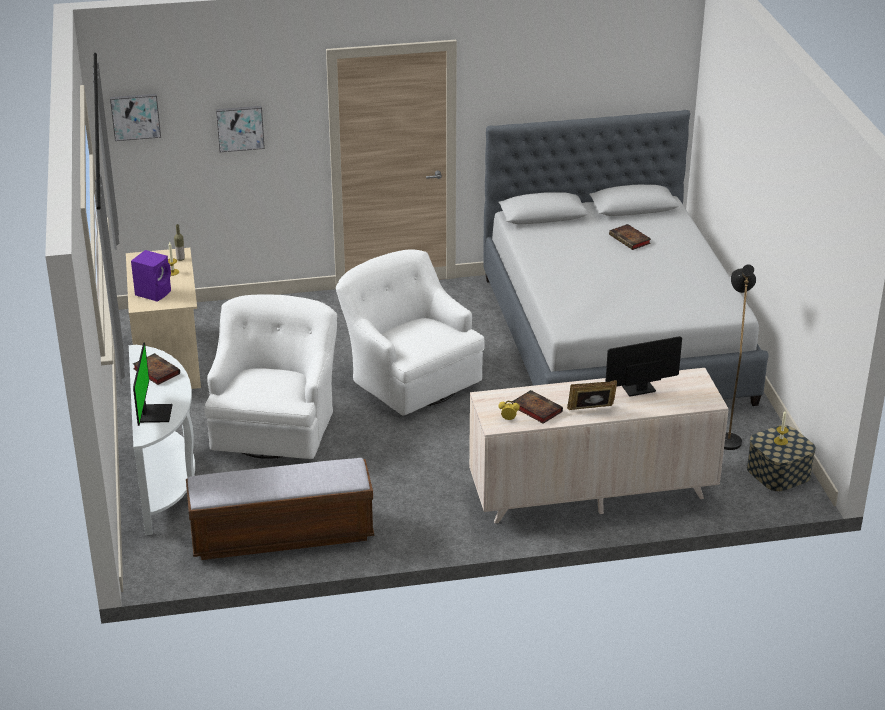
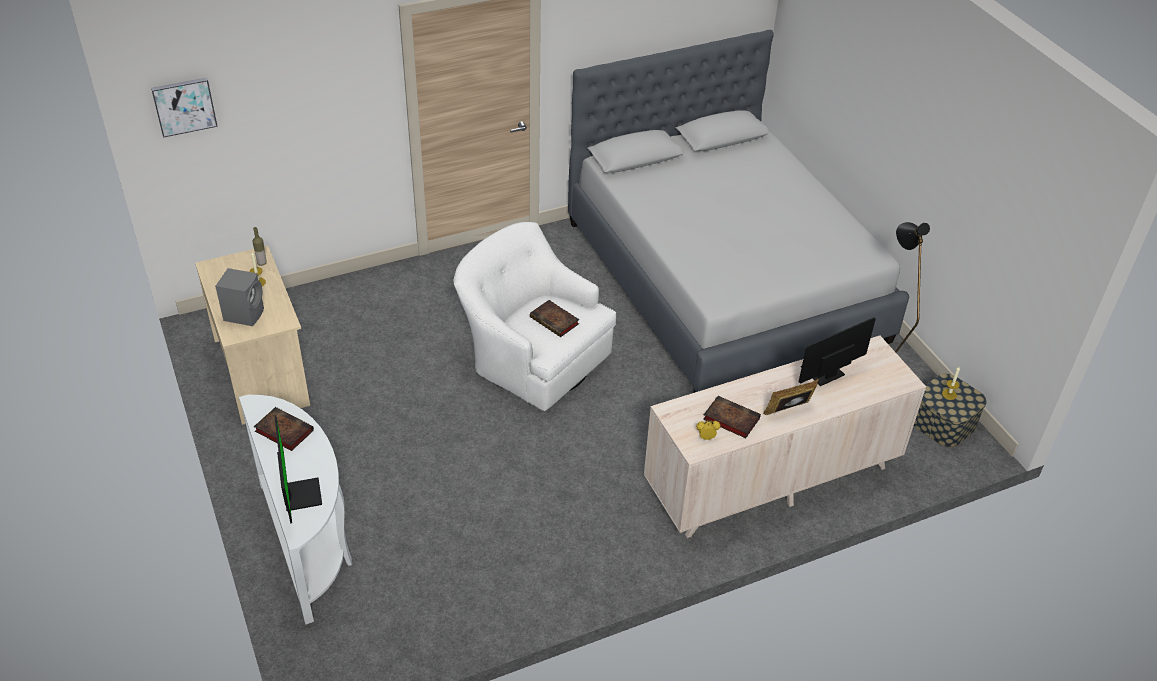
camera: 15 degrees left, 10 degrees up
purple speaker [131,250,171,302] -> grey speaker [215,268,264,326]
bench [186,458,374,560] -> none
white armchair [204,294,337,459] -> none
picture [216,106,265,152] -> none
book [609,224,651,250] -> book moved to [530,300,579,337]

